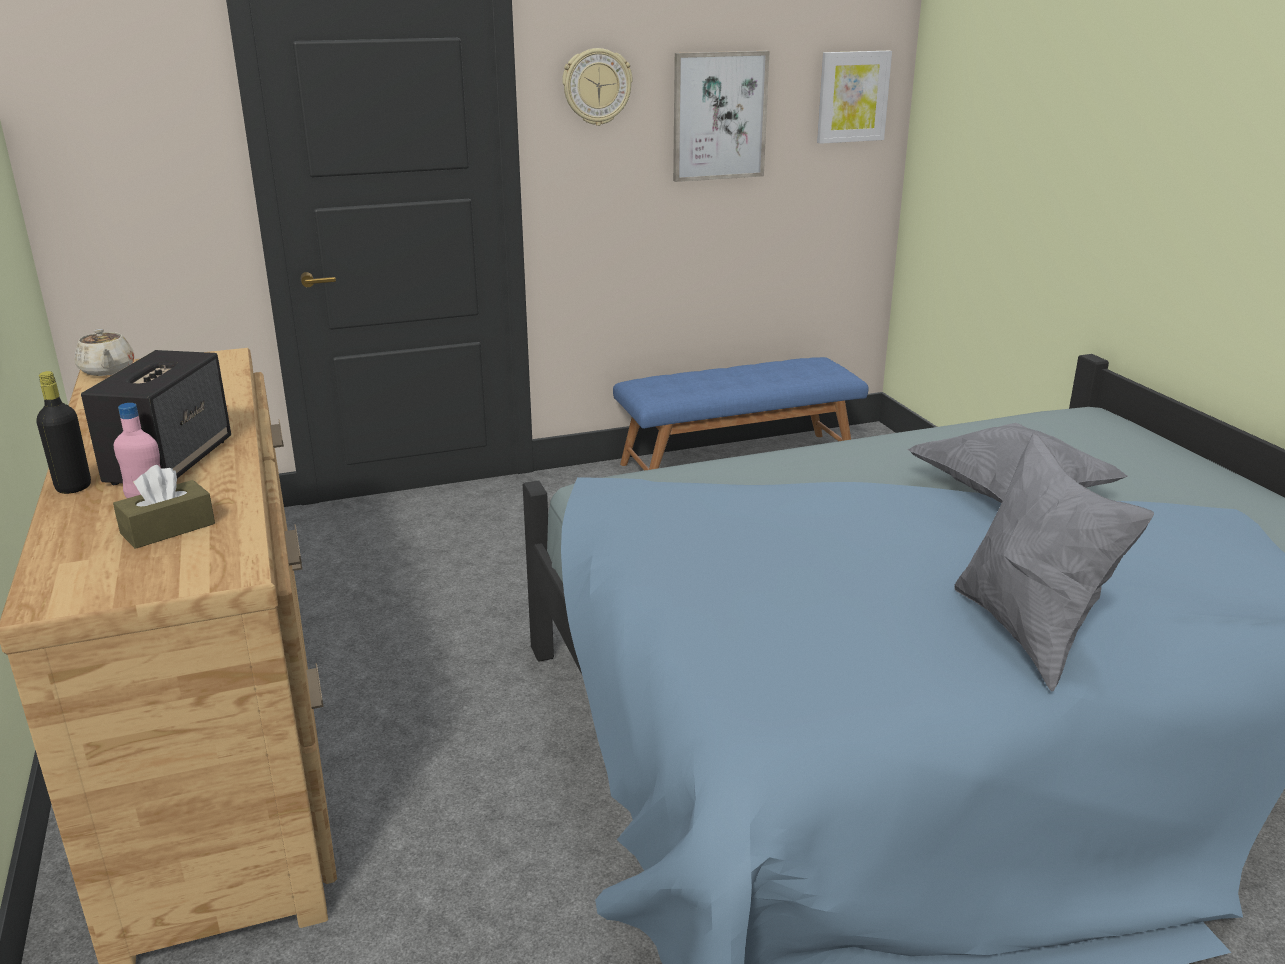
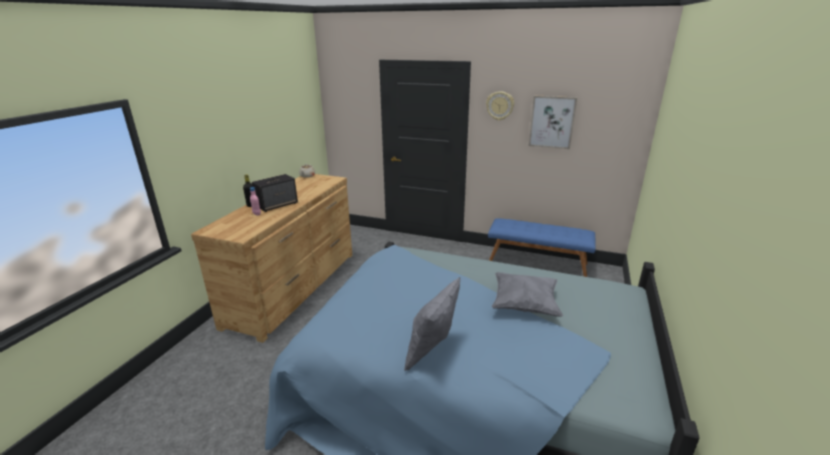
camera: 40 degrees right, 0 degrees up
brown tissue box [113,465,215,549] -> none
picture [817,51,892,144] -> none

